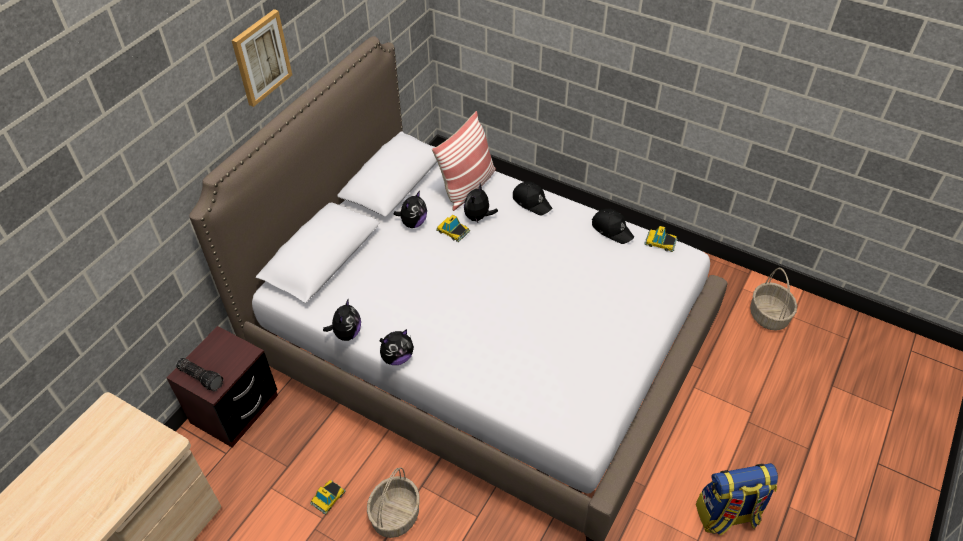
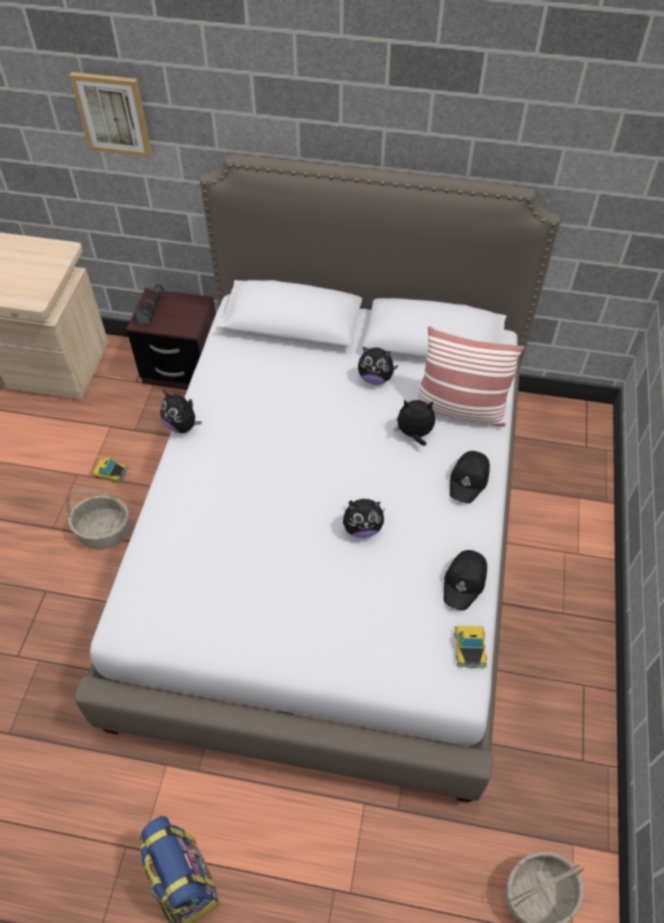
camera: 70 degrees right, 5 degrees up
picture [232,9,292,107] -> picture moved to [69,72,152,157]
plush toy [323,299,361,341] -> plush toy moved to [343,499,385,538]
toy car [436,215,470,242] -> none

